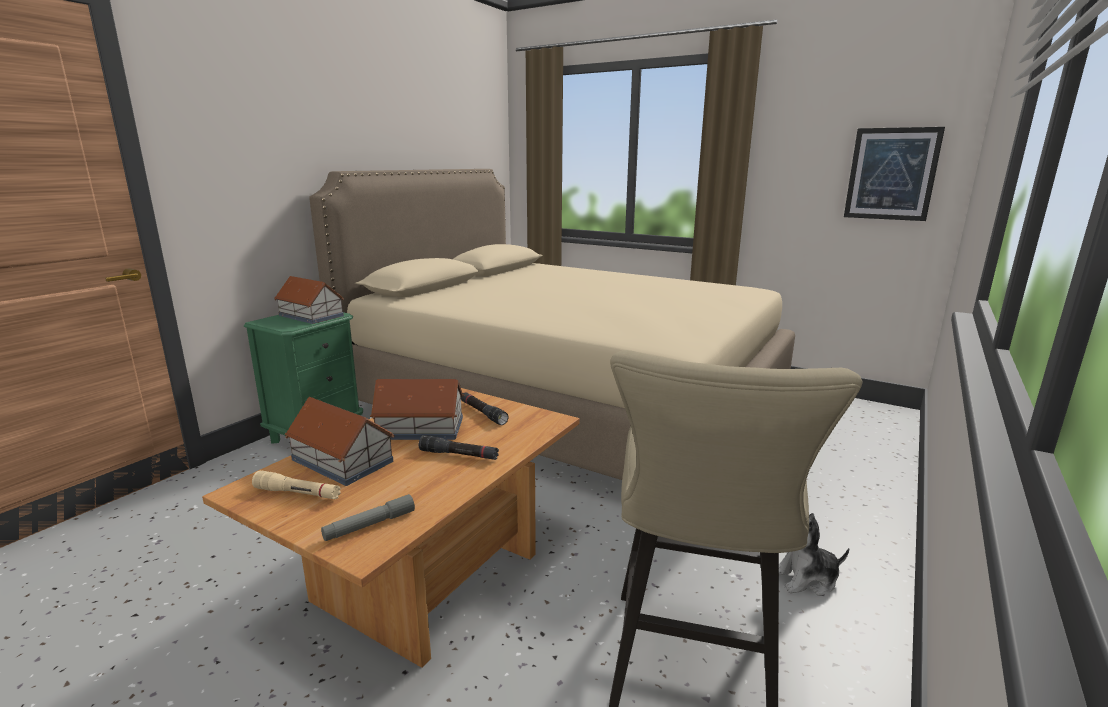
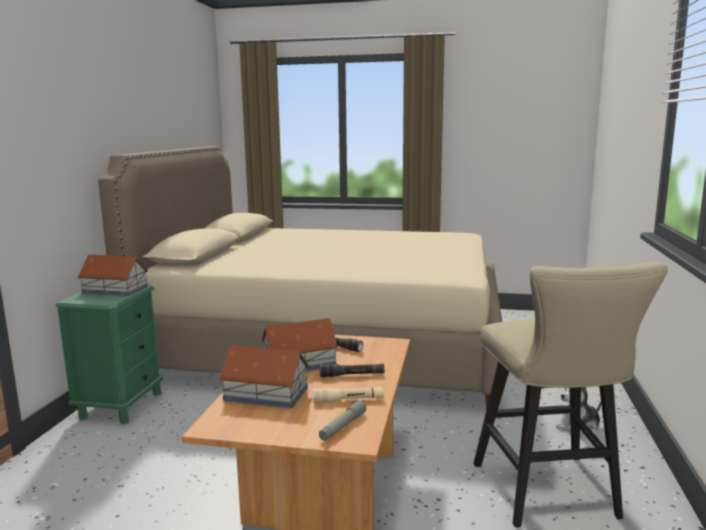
camera: 20 degrees left, 5 degrees down
beige flashlight [252,471,341,499] -> beige flashlight moved to [313,387,384,402]
picture [844,127,945,221] -> none

